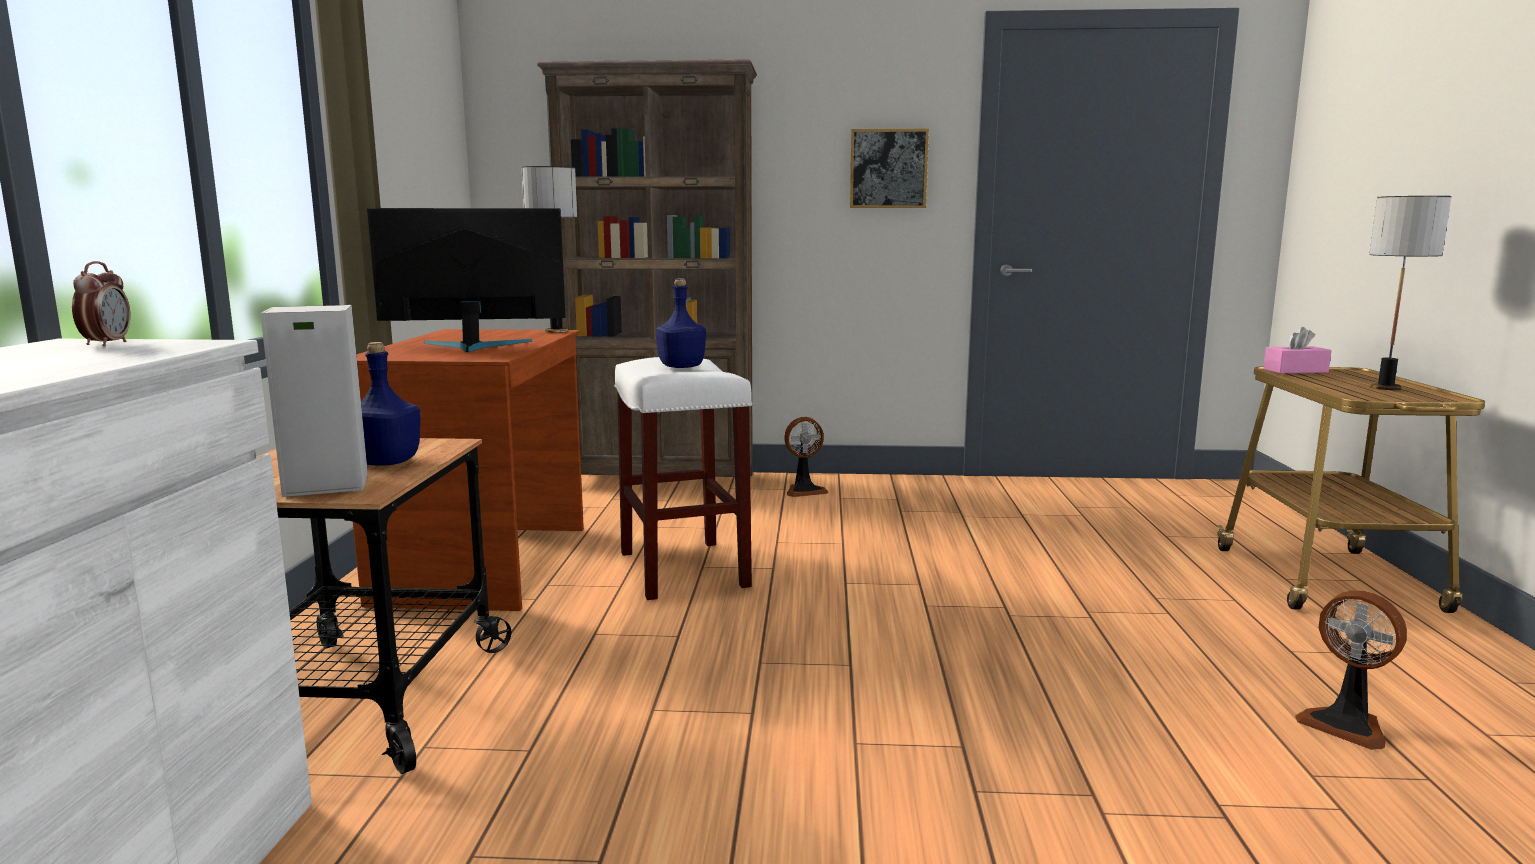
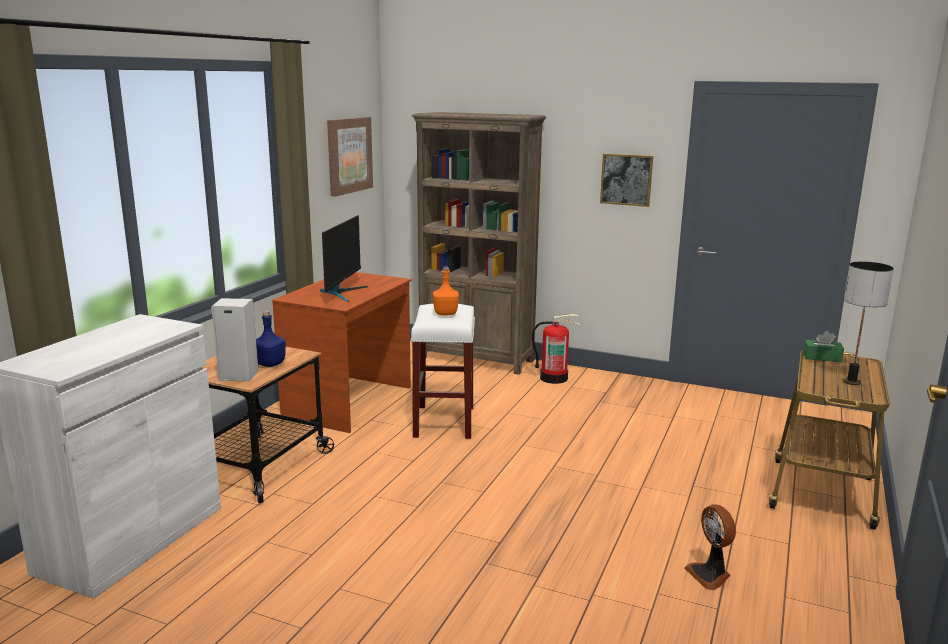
camera: 20 degrees right, 5 degrees up
alarm clock [72,261,130,346] -> none
monitor [367,208,566,352] -> monitor turned 90 degrees clockwise [320,215,368,302]
table lamp [522,166,577,333] -> none
blue bottle [656,279,706,368] -> orange bottle [433,266,459,315]
fan [784,417,828,497] -> fire extinguisher [532,314,582,384]
pink tissue box [1263,327,1332,373] -> green tissue box [803,331,844,362]
none -> picture [327,117,373,197]

